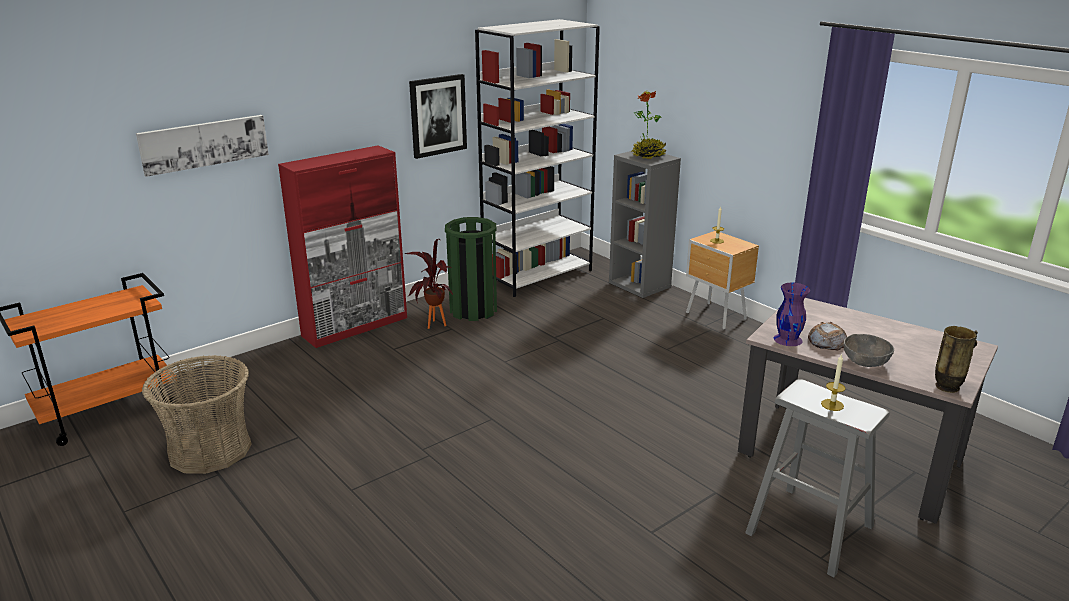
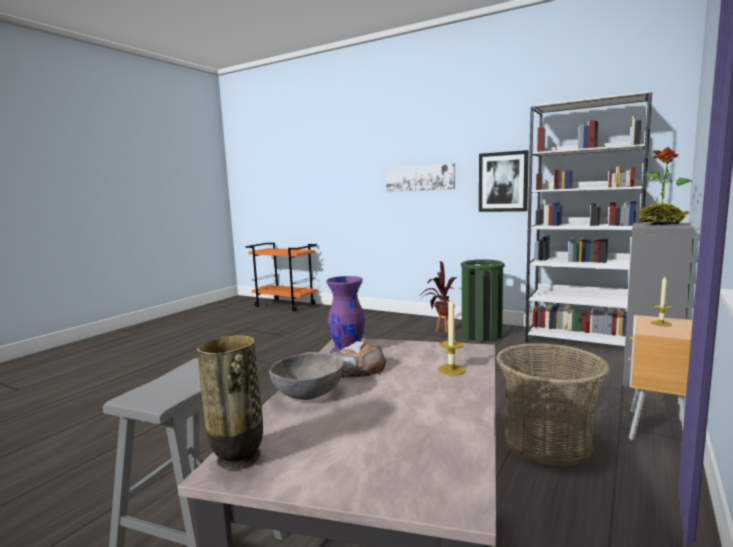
camera: 70 degrees right, 15 degrees down
picture [136,115,269,177] -> picture moved to [386,163,455,192]
basket [142,355,252,474] -> basket moved to [496,343,610,467]
red cabinet [278,145,407,348] -> none
candle [821,354,845,411] -> candle moved to [438,298,466,376]

